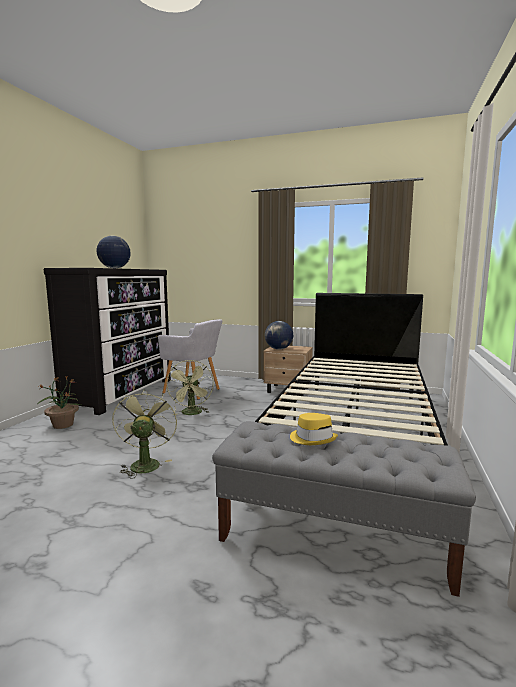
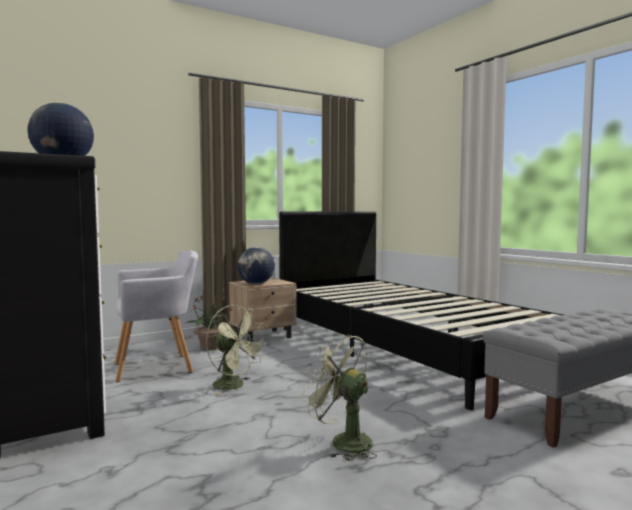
camera: 50 degrees left, 5 degrees down
potted plant [37,375,81,429] -> potted plant moved to [186,296,233,350]
yellow hat [290,413,338,445] -> none

